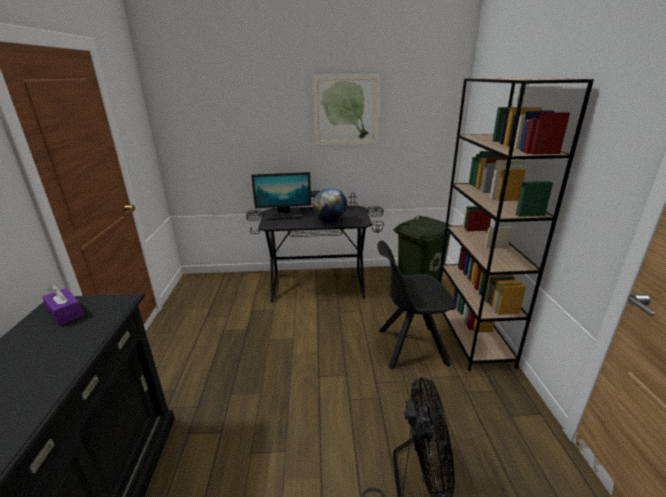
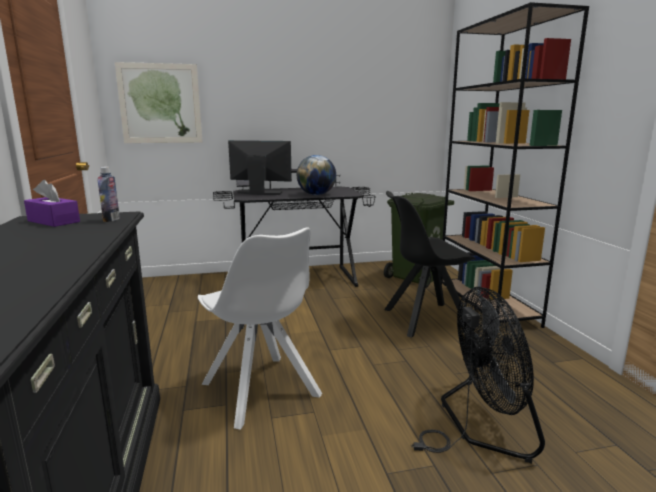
camera: 10 degrees left, 10 degrees down
monitor [251,172,311,221] -> monitor turned 150 degrees counterclockwise [228,140,292,195]
picture [312,74,381,145] -> picture moved to [115,62,202,143]
none -> bottle [98,167,120,222]
none -> white chair [198,228,322,430]

